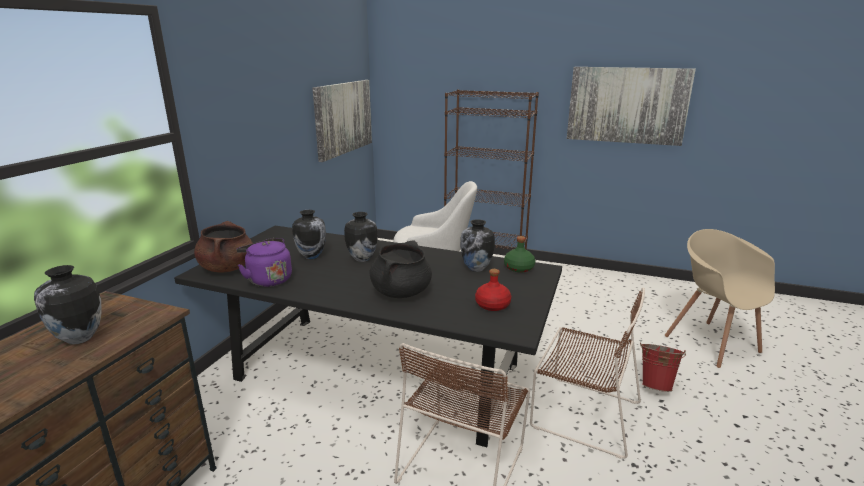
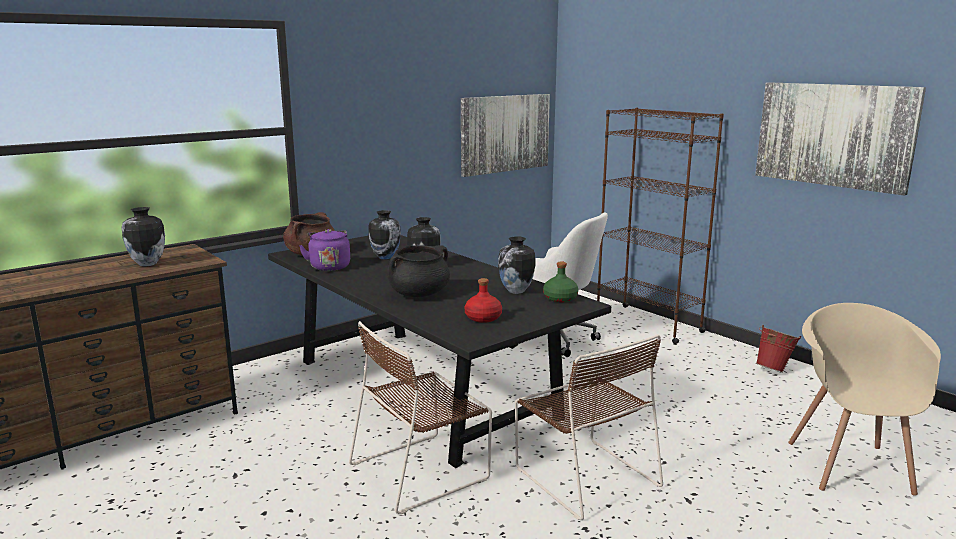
camera: 30 degrees right, 5 degrees down
red bucket [640,342,686,392] -> red bucket moved to [756,325,801,372]

